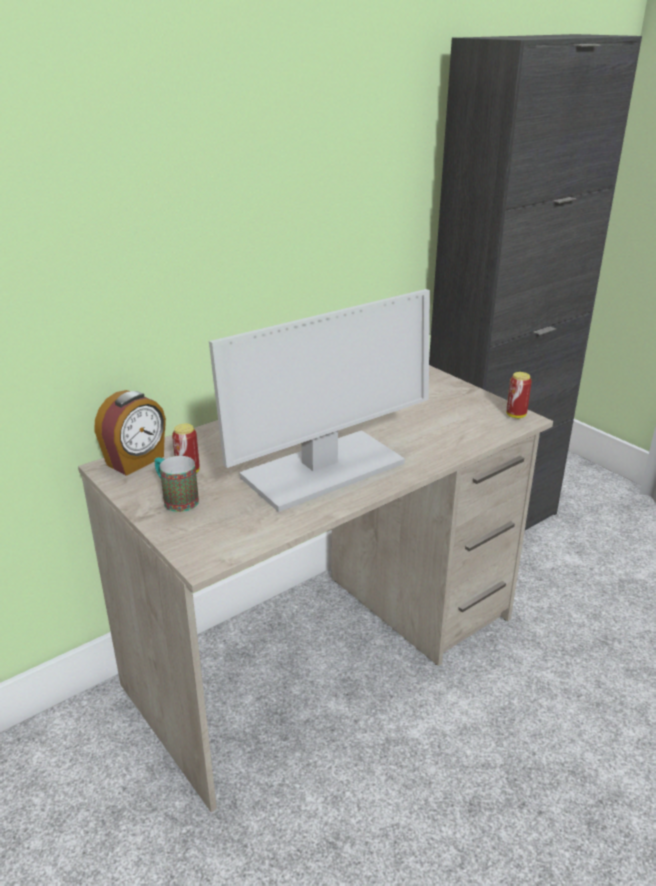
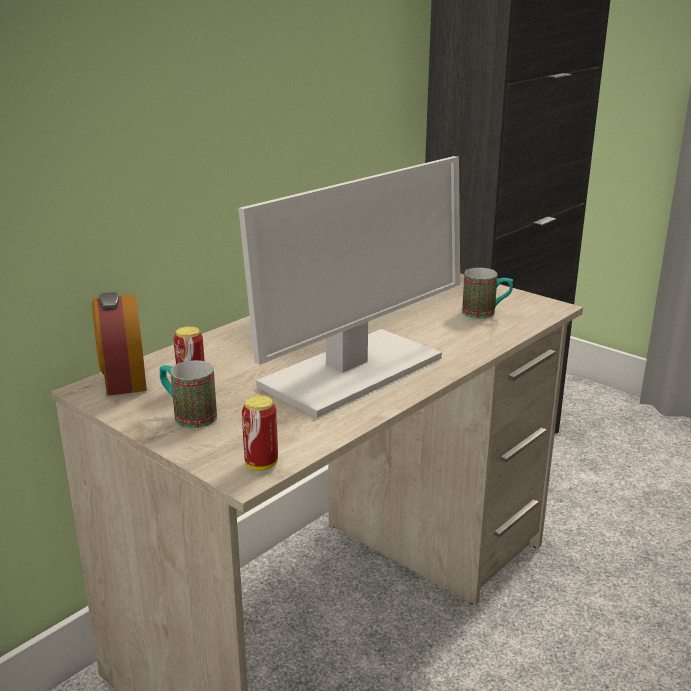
camera: 10 degrees left, 5 degrees down
alarm clock [95,390,166,476] -> alarm clock turned 135 degrees clockwise [92,292,147,396]
can [506,372,532,418] -> can moved to [242,395,278,471]
none -> mug [462,268,513,319]

